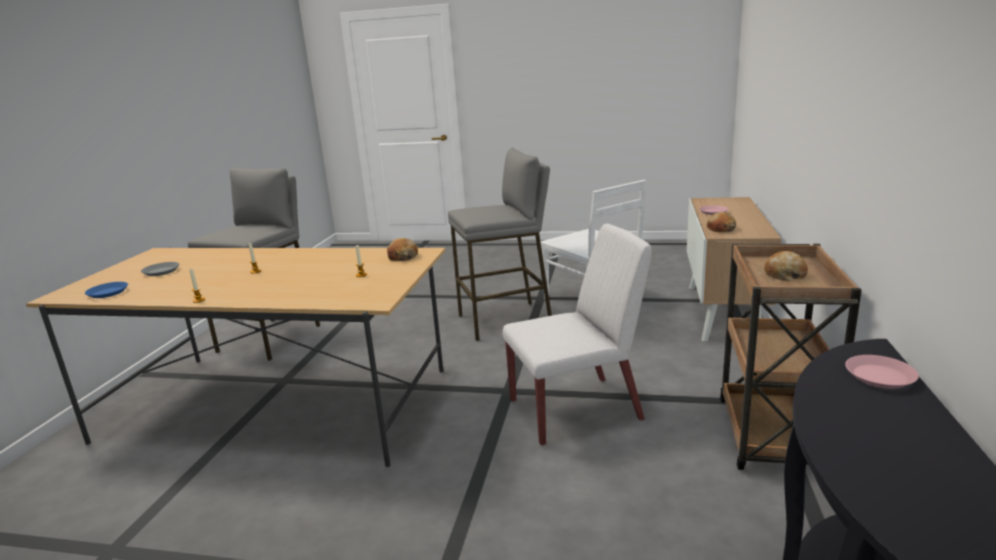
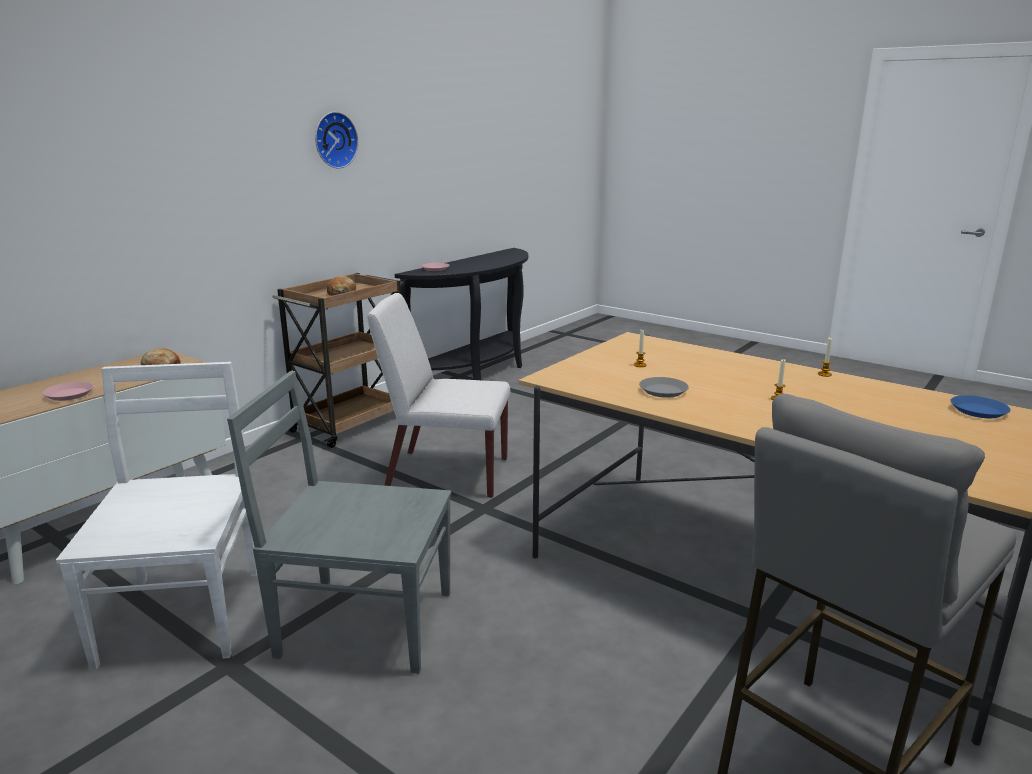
camera: 155 degrees left, 0 degrees up
grey plate [141,262,179,276] -> grey plate moved to [639,377,689,398]
bread [387,238,418,261] -> none
grey stool [448,148,552,341] -> grey chair [227,371,451,674]
none -> wall clock [315,112,358,168]

